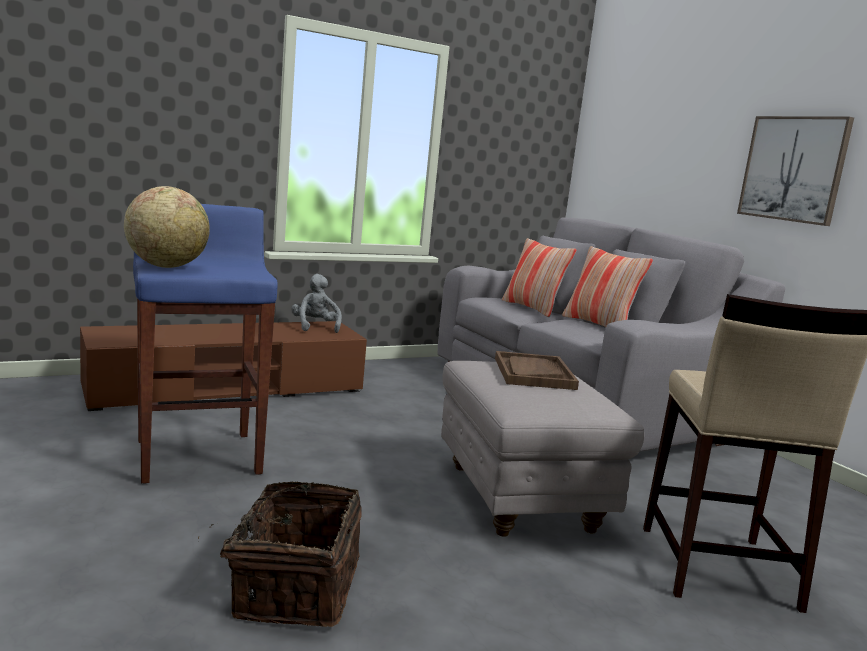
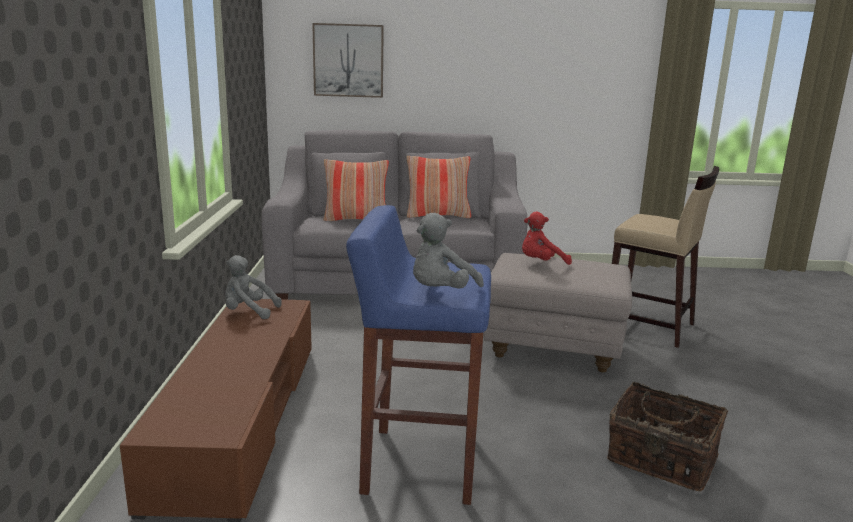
camera: 60 degrees left, 5 degrees up
globe [124,186,210,268] -> grey plush toy [413,213,484,289]
brown tray [495,351,579,390] -> red plush toy [522,212,572,265]
picture [737,116,854,226] -> picture moved to [312,23,384,98]

